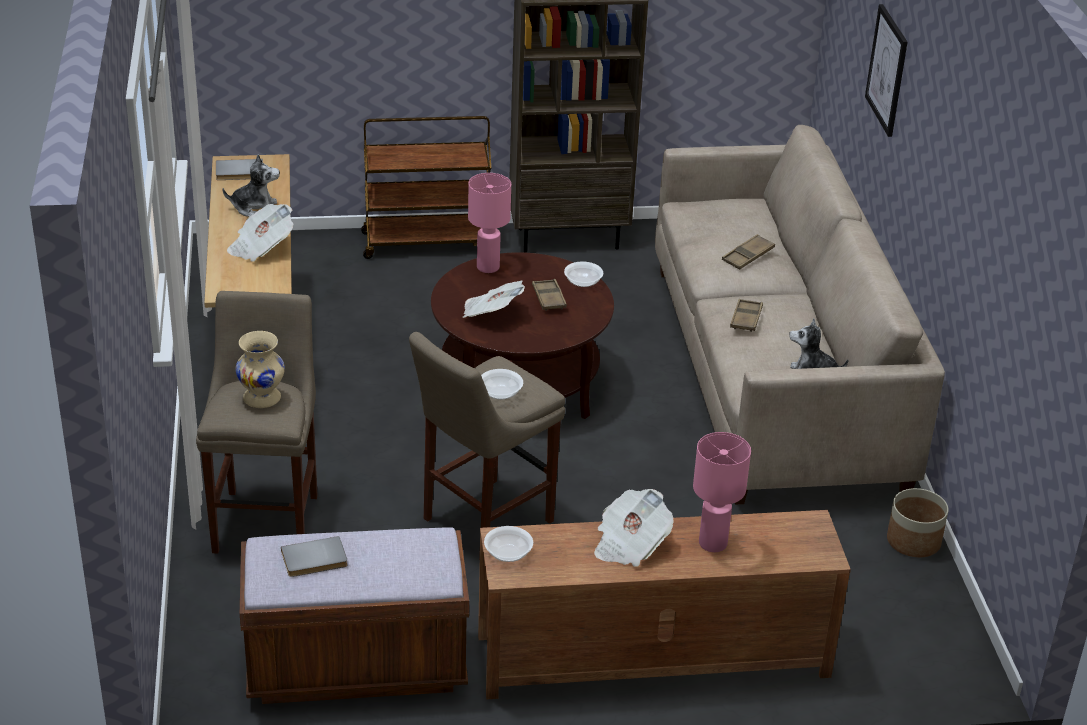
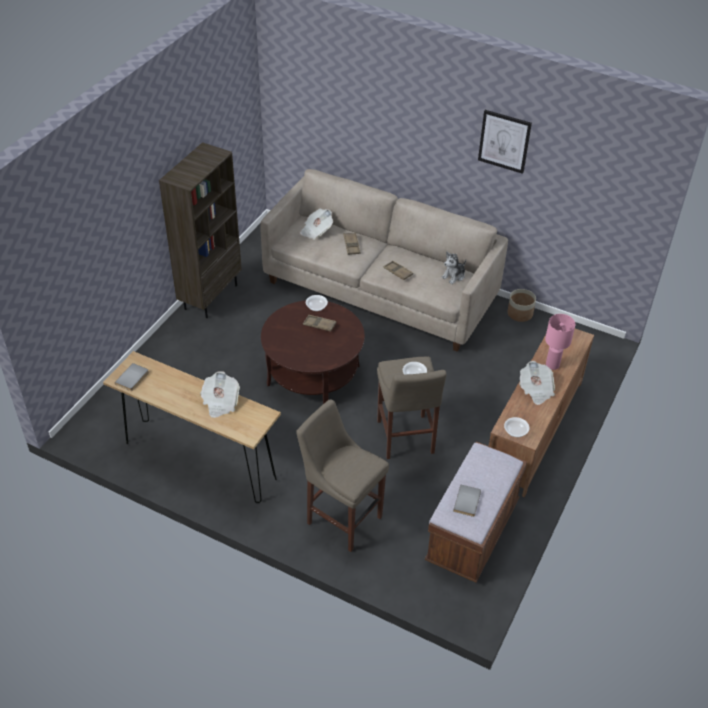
camera: 55 degrees left, 10 degrees up
plush toy [222,154,280,217] -> none
beige vase [235,331,285,408] -> none
brown cart [361,116,491,259] -> none
newspaper [463,281,525,318] -> newspaper moved to [300,209,333,240]
pink table lamp [468,173,511,273] -> none
picture [865,4,907,137] -> picture moved to [478,110,532,174]

